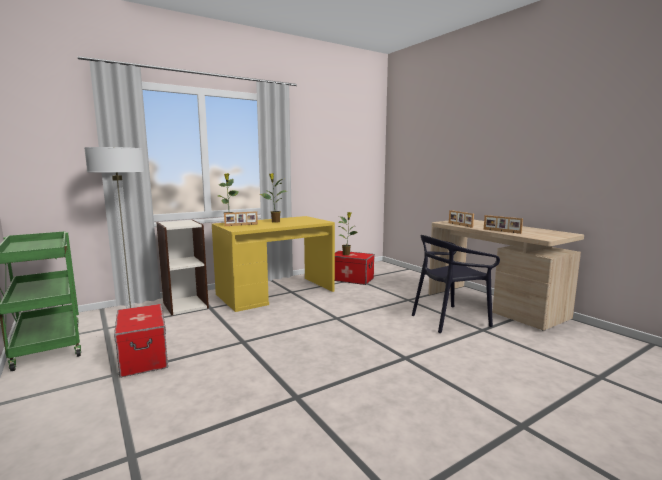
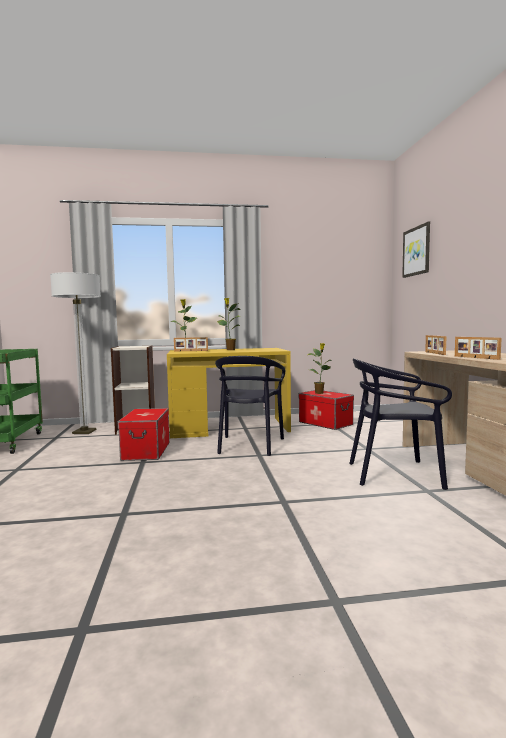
camera: 25 degrees right, 5 degrees down
storage box [114,304,168,378] -> storage box moved to [118,408,169,461]
none -> black chair [215,356,285,456]
none -> picture [402,221,430,278]

